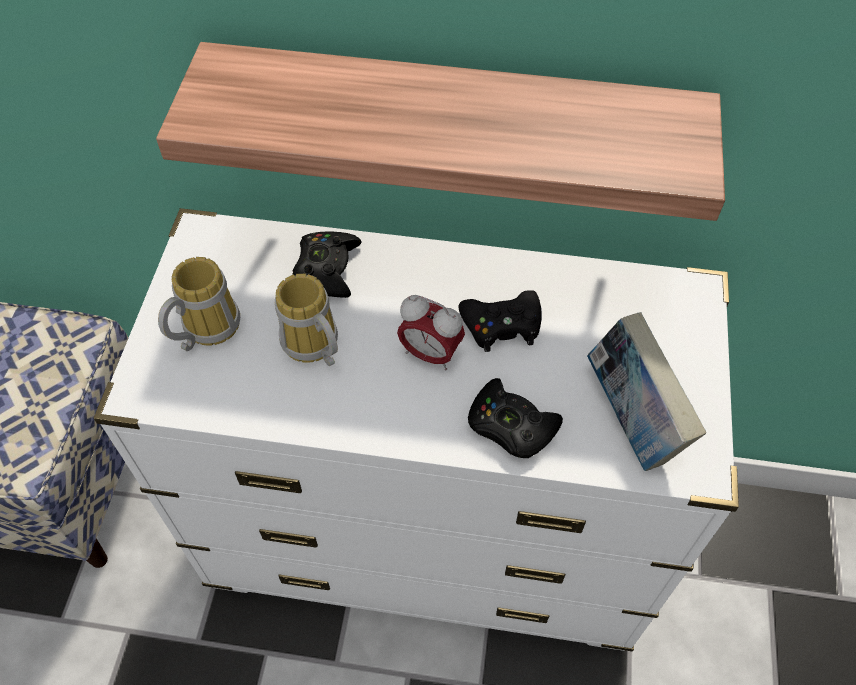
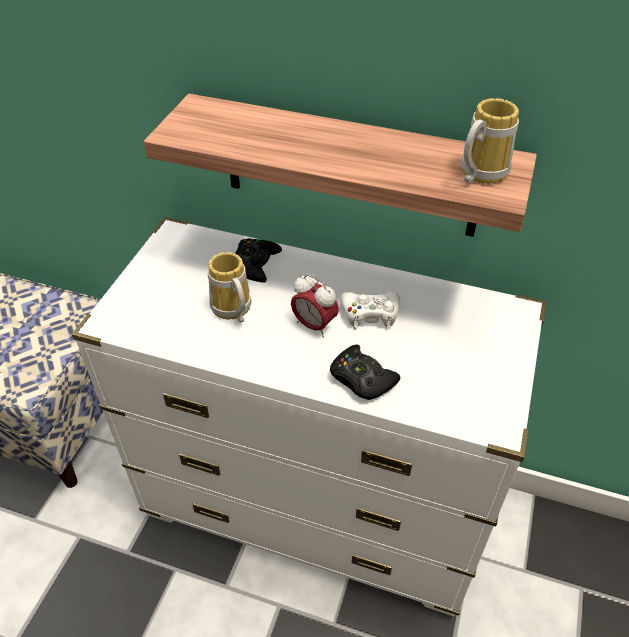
camera: 10 degrees right, 10 degrees down
mug [158,257,240,351] -> mug moved to [461,98,519,183]
black game controller [459,290,542,352] -> white game controller [341,292,400,329]
book [587,312,706,471] -> none

